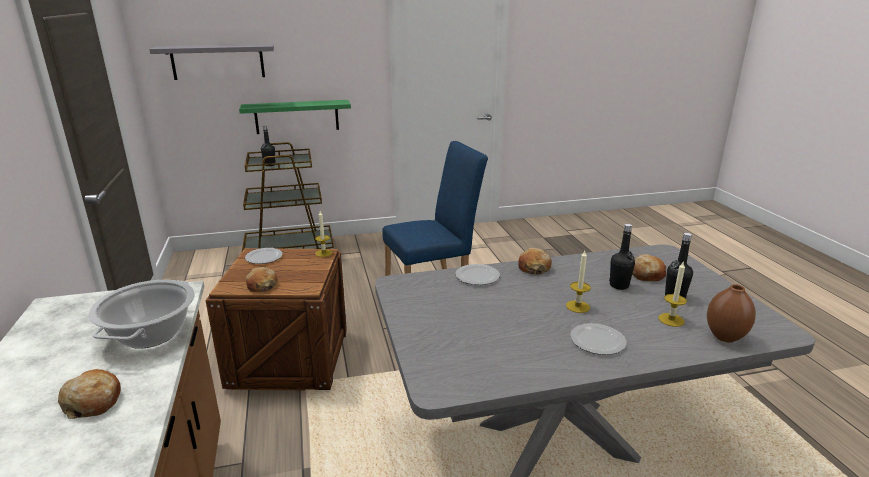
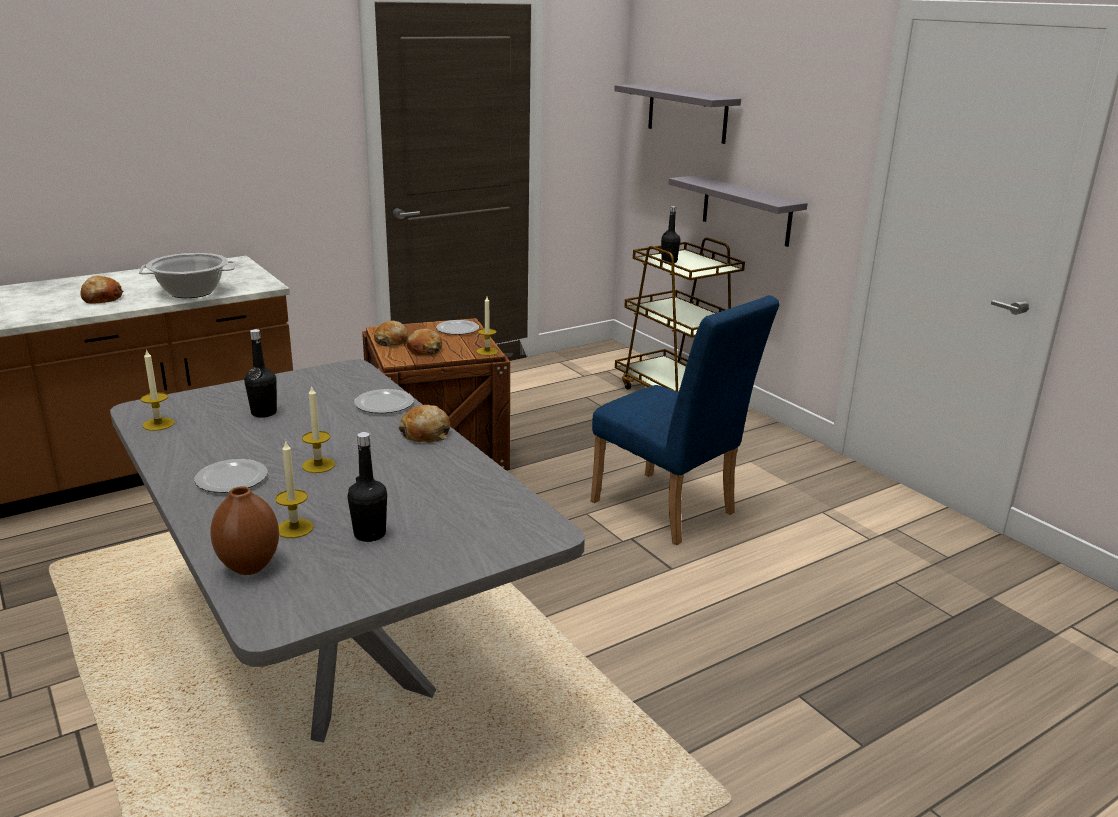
camera: 70 degrees right, 0 degrees up
green shelf [239,100,351,134] -> grey shelf [669,175,808,247]
black bottle [609,224,635,290] -> black bottle moved to [244,329,277,418]
bread [632,254,666,281] -> bread moved to [407,329,442,355]
none -> candle [141,349,174,431]

